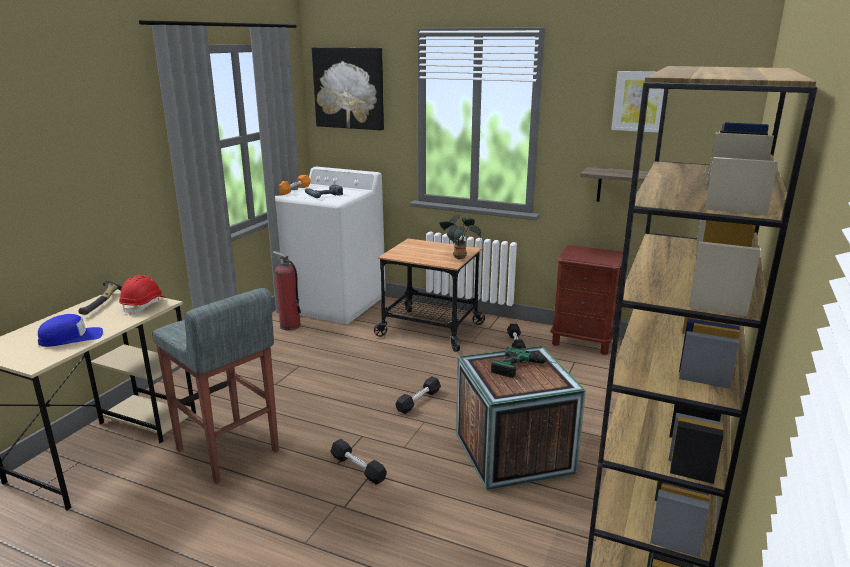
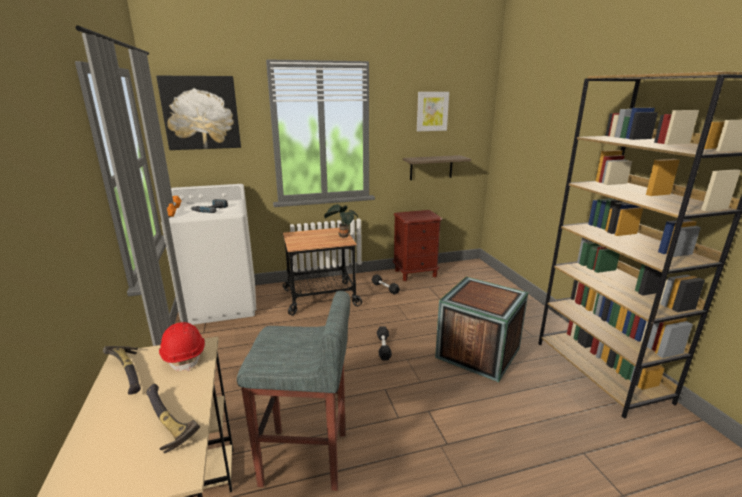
camera: 40 degrees left, 0 degrees up
blue cap [38,314,103,347] -> hammer [146,384,200,453]
fire extinguisher [272,251,301,330] -> none
black dumbbell [330,439,387,485] -> none
power drill [491,347,557,378] -> none

